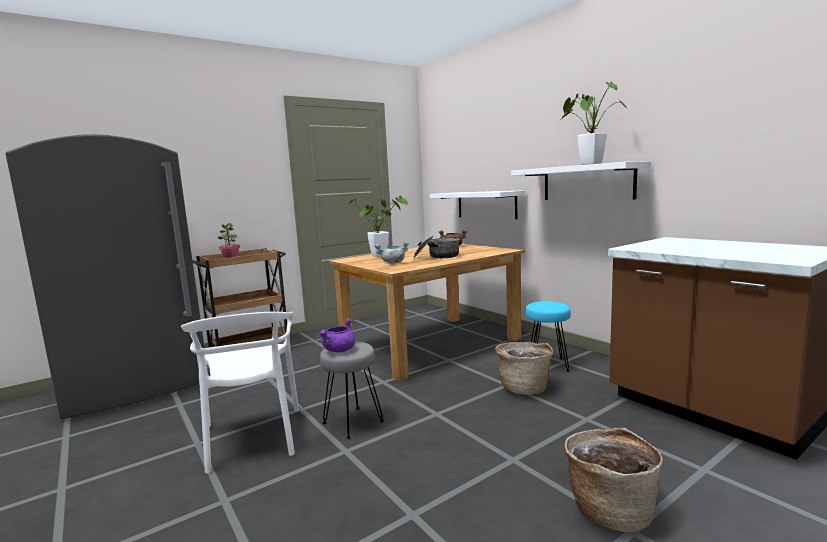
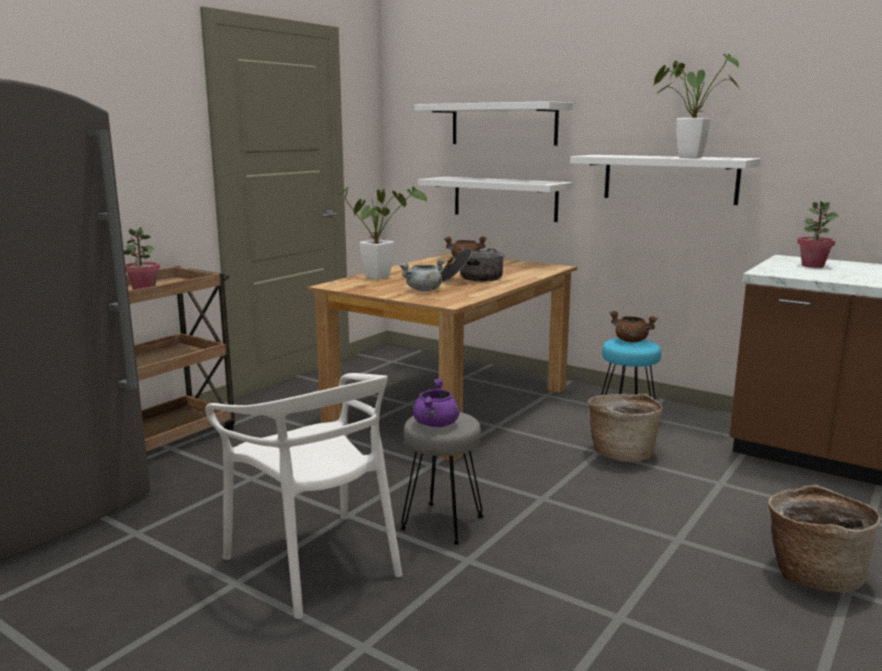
camera: 20 degrees left, 5 degrees up
none -> white shelf [415,101,573,146]
none -> brown cooking pot [609,311,658,342]
none -> potted plant [797,201,839,268]

